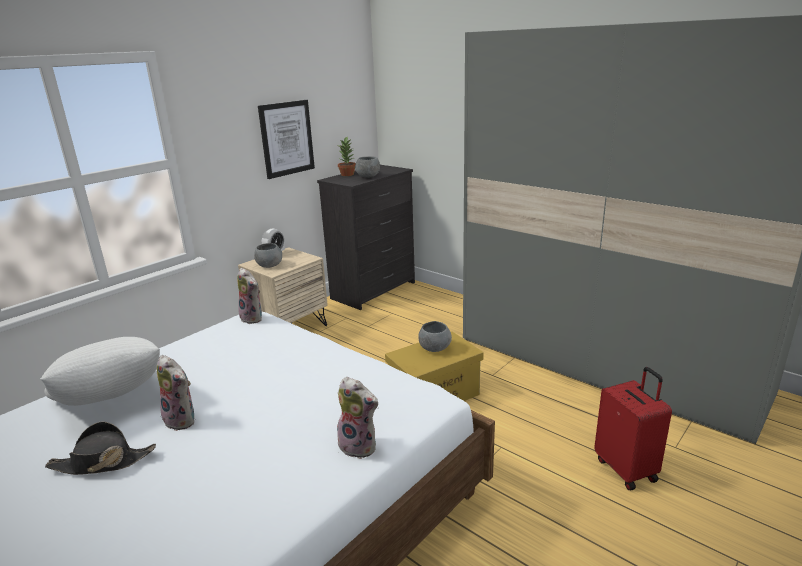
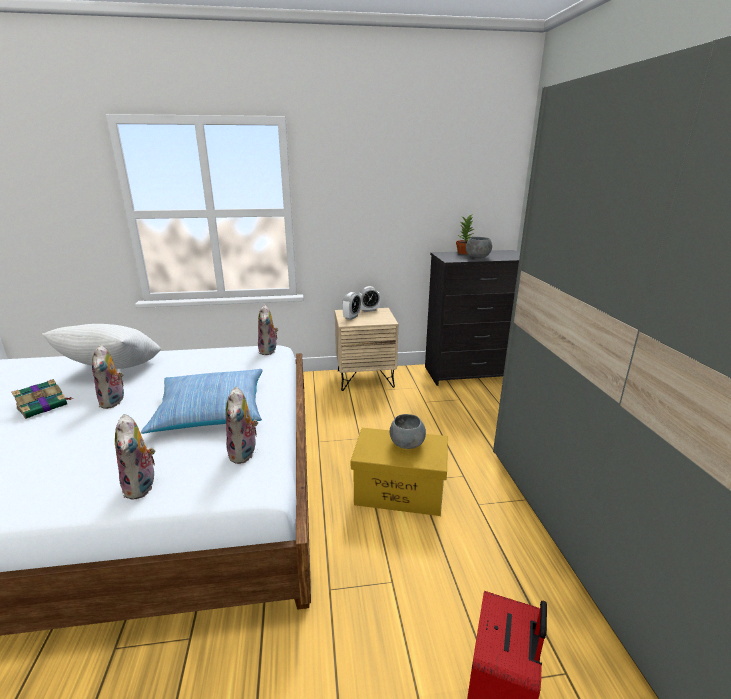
camera: 40 degrees right, 0 degrees up
black hat [45,421,156,475] -> book [11,379,73,419]
grey bowl [254,243,282,268] -> alarm clock [342,292,361,320]
picture [258,100,315,179] -> none
none -> pillow [141,369,263,434]
none -> plush toy [226,386,258,464]

